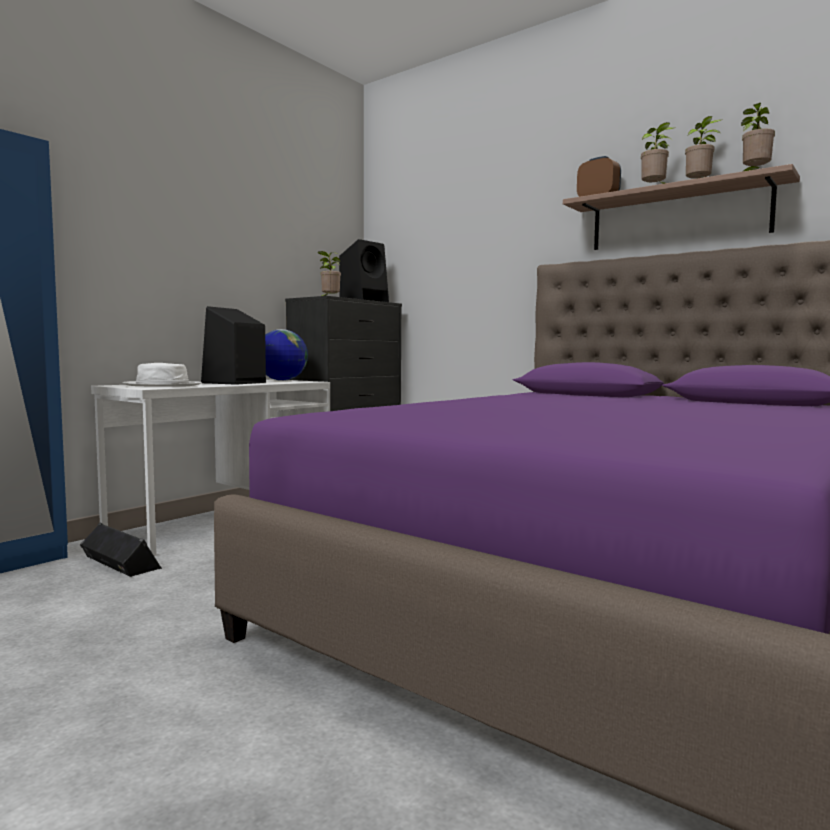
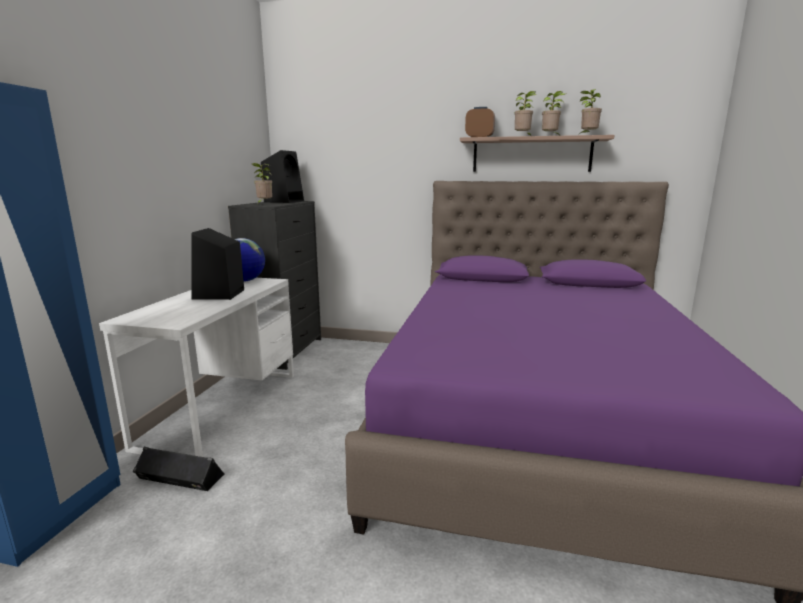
camera: 25 degrees left, 10 degrees up
white hat [122,363,202,387] -> none

